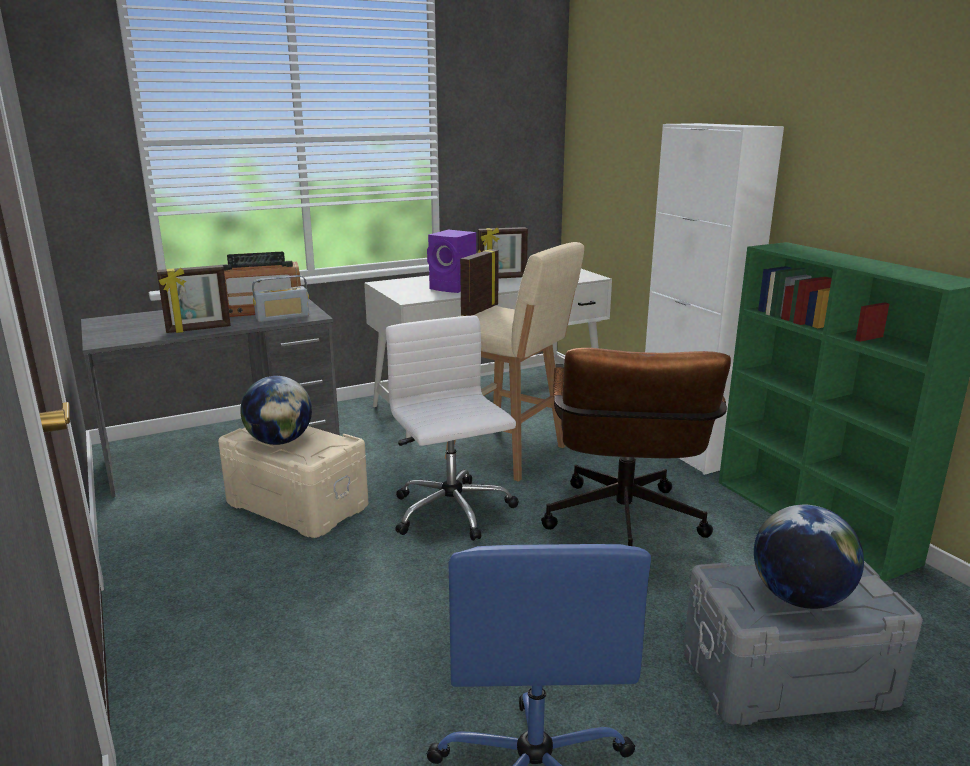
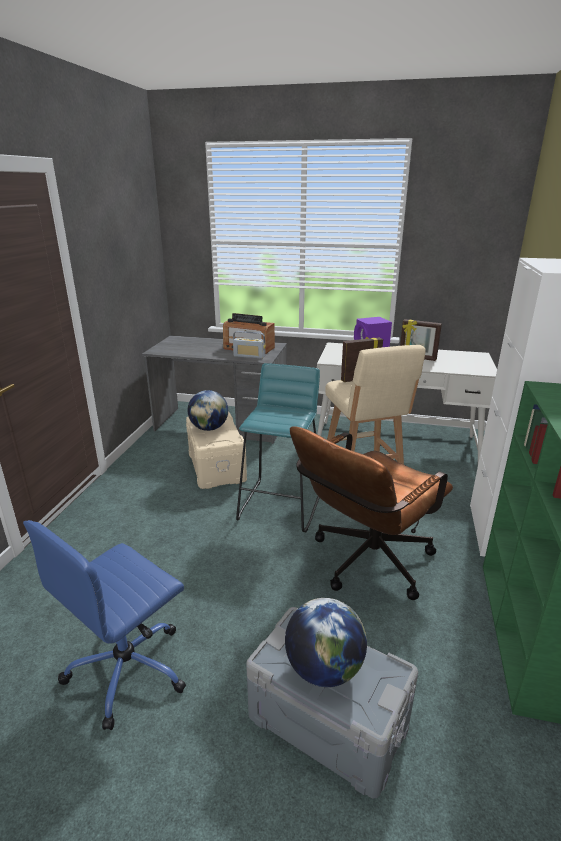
camera: 40 degrees right, 5 degrees up
picture frame [157,265,231,333] -> none
white office chair [386,315,519,541] -> turquoise stool [236,363,320,532]

